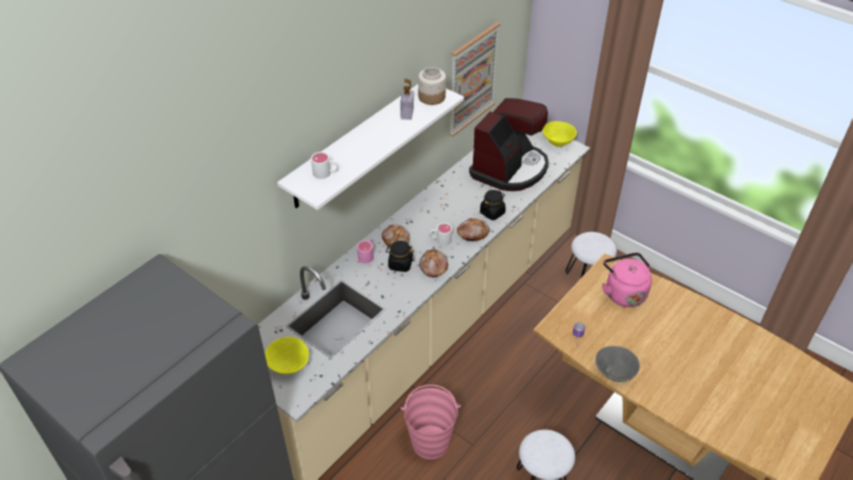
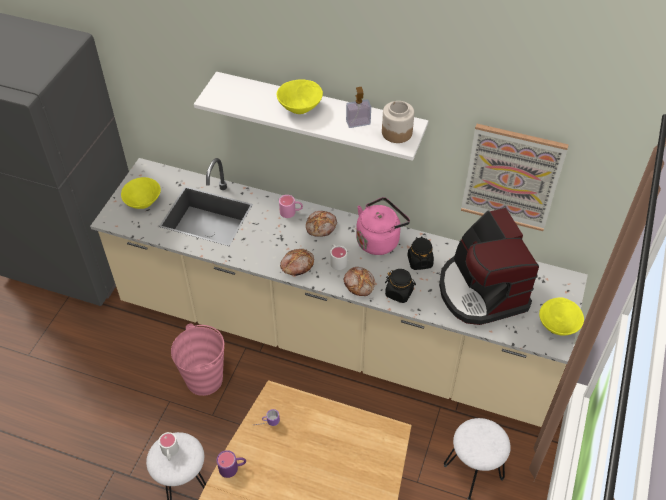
camera: 70 degrees right, 5 degrees up
white mug [311,152,338,179] -> white mug moved to [159,432,179,461]
black jar [386,241,415,272] -> black jar moved to [407,237,434,270]
coffee machine [469,98,549,191] -> coffee machine turned 60 degrees clockwise [439,208,539,325]
grey bowl [595,346,640,382] -> purple mug [217,450,246,478]
pink kettle [602,252,652,307] -> pink kettle moved to [356,197,410,255]
none -> yellow bowl [277,79,323,114]

